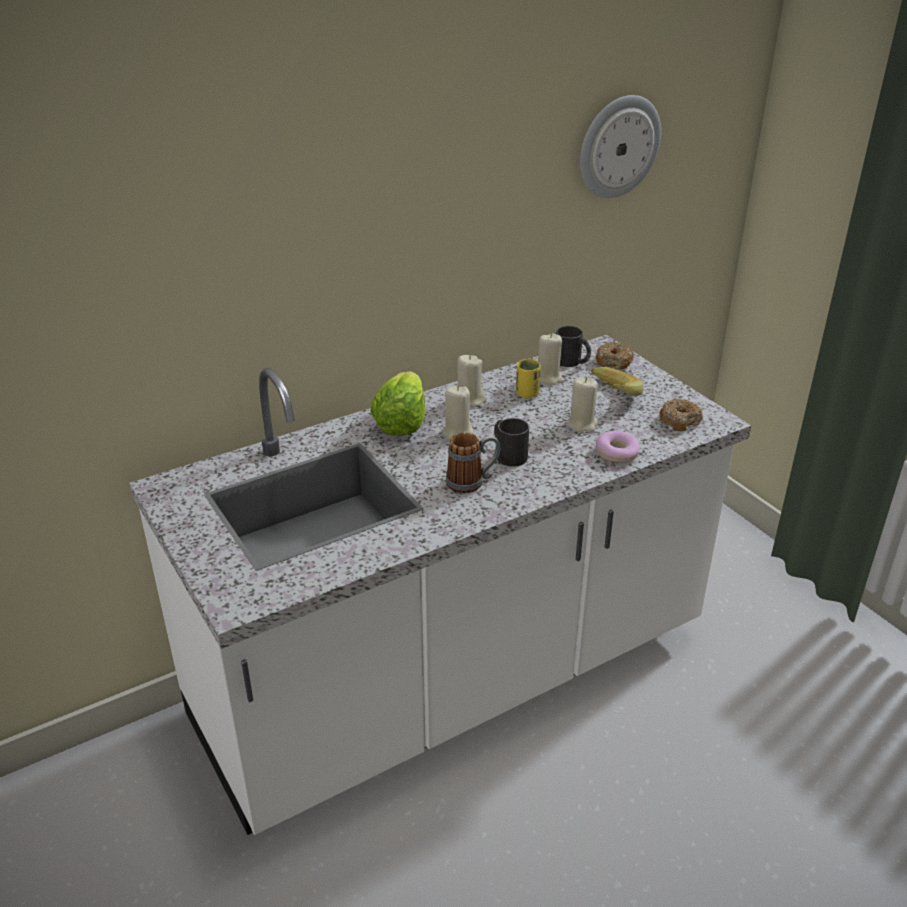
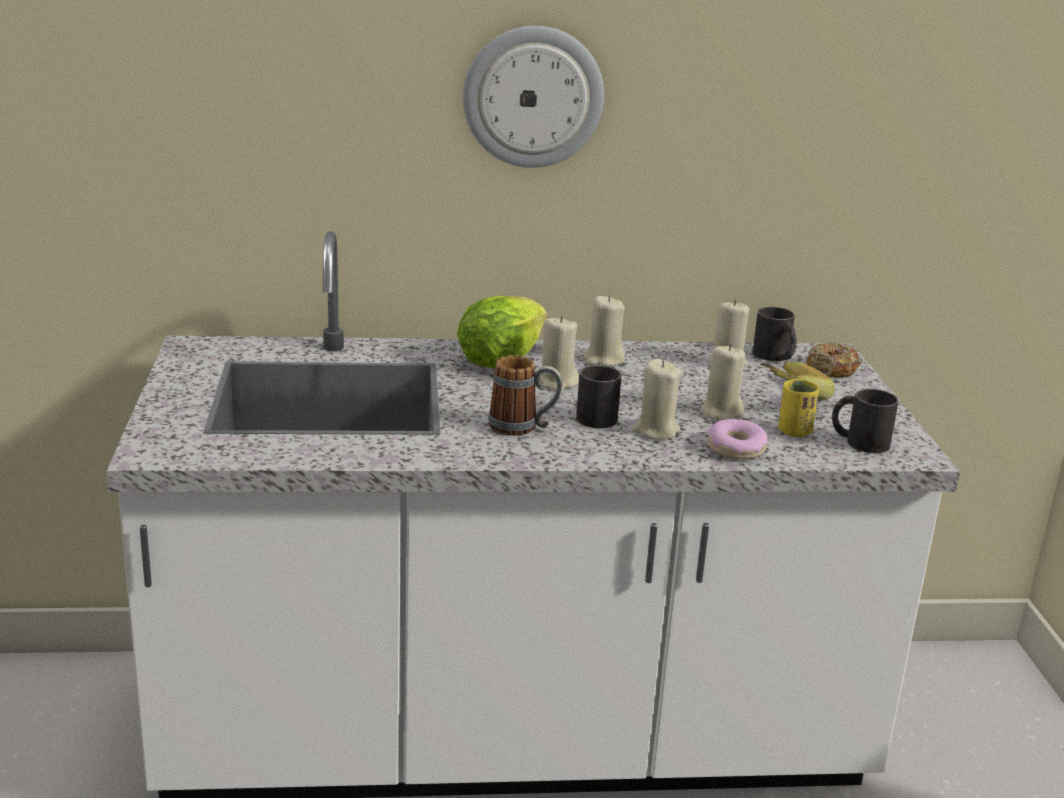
camera: 25 degrees right, 10 degrees down
yellow cup [516,359,541,399] -> yellow cup moved to [778,379,819,437]
wall clock [580,95,661,198] -> wall clock moved to [463,26,604,168]
donut [659,399,703,431] -> black mug [832,389,899,453]
none -> beige candle [631,359,682,440]

